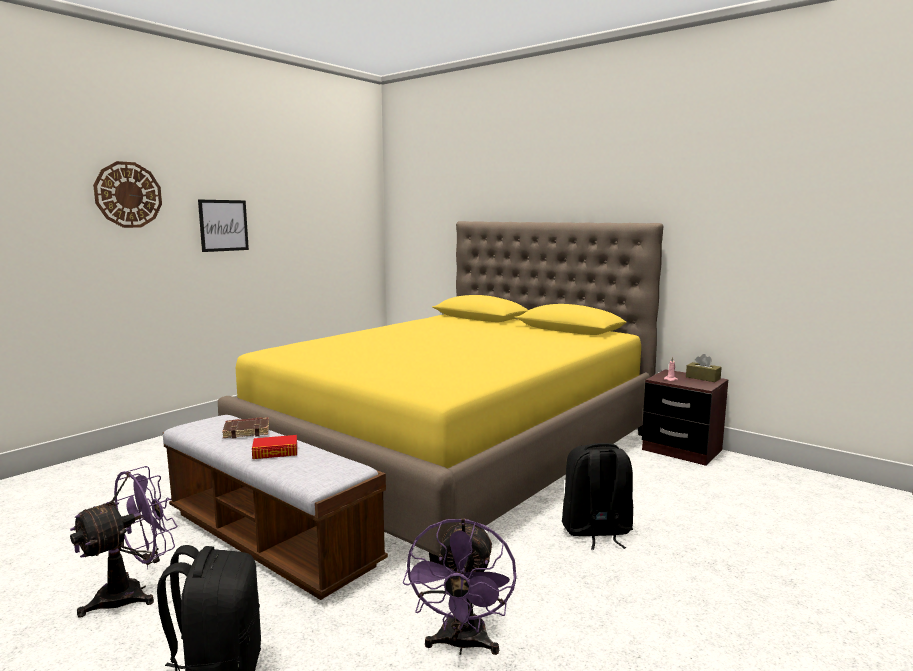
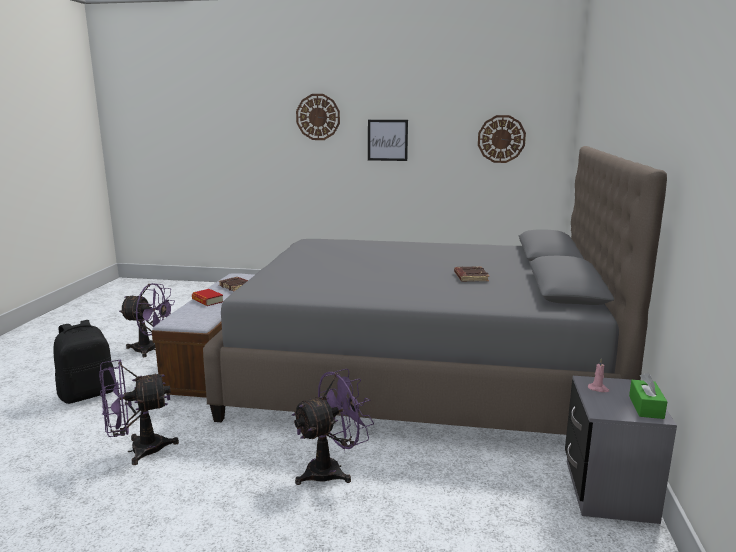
camera: 60 degrees right, 5 degrees up
yellow bed [218,221,663,565] -> grey bed [203,146,667,435]
black backpack [562,443,633,550] -> purple fan [292,368,374,485]
brown nightstand [642,369,728,466] -> grey nightstand [565,376,677,524]
brown tissue box [686,354,722,382] -> green tissue box [629,372,667,419]
none -> brown book [454,267,489,282]
none -> wall clock [478,115,526,163]

